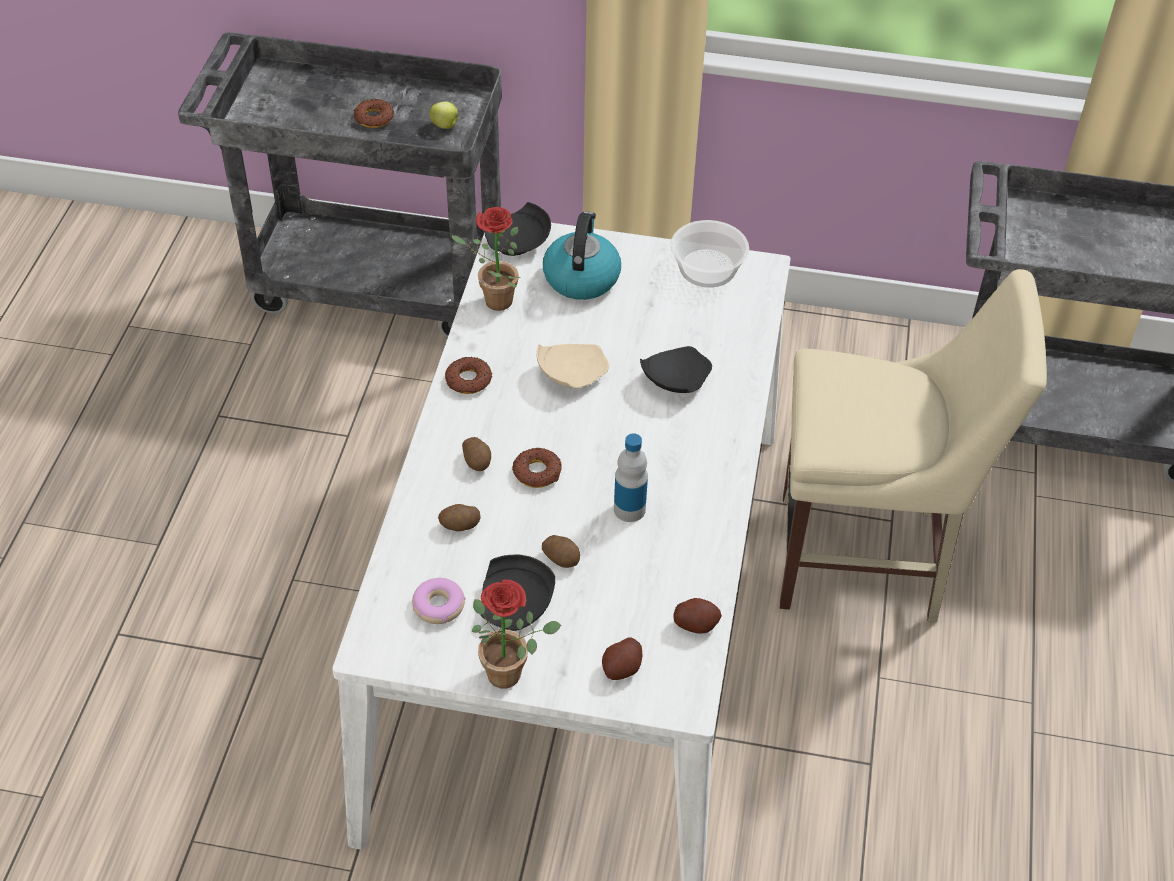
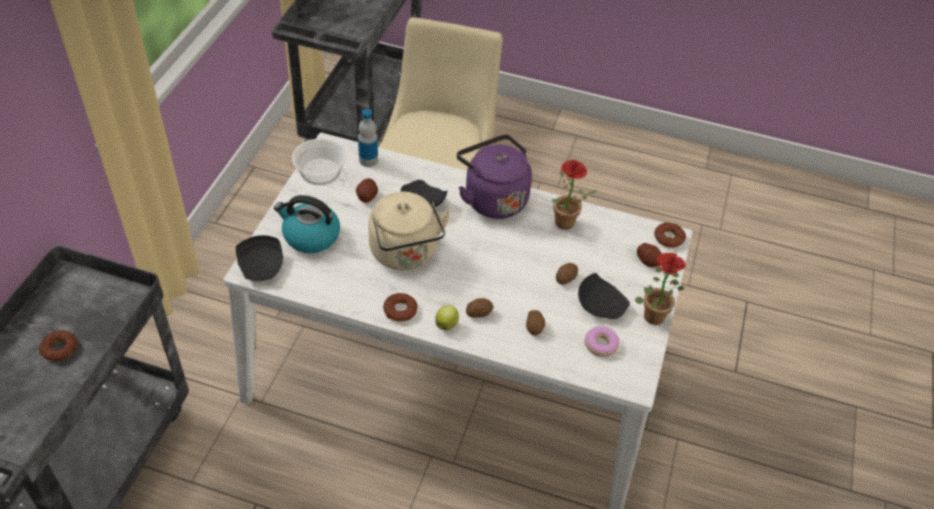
camera: 85 degrees left, 0 degrees up
apple [429,102,459,129] -> apple moved to [435,306,459,330]
potted plant [451,207,521,311] -> potted plant moved to [552,160,598,230]
donut [512,448,562,488] -> donut moved to [655,222,686,248]
beige plate [536,344,609,388] -> beige kettle [368,192,451,270]
bottle [614,433,648,522] -> bottle moved to [358,109,378,167]
potato [673,598,722,633] -> potato moved to [356,178,378,203]
none -> purple kettle [457,134,532,219]

